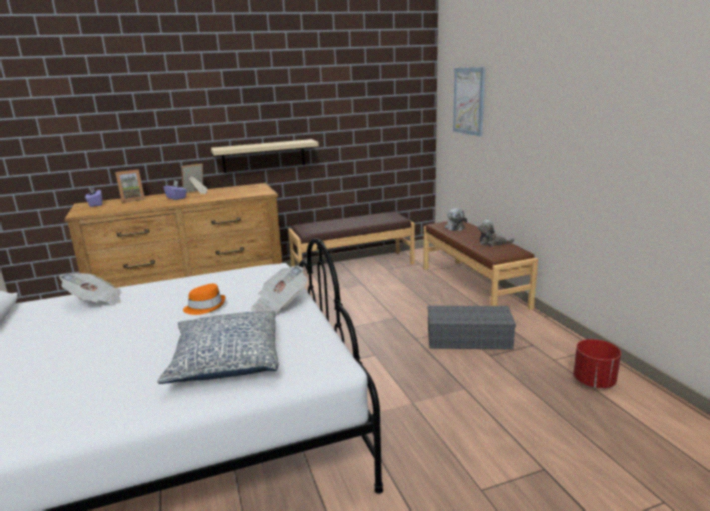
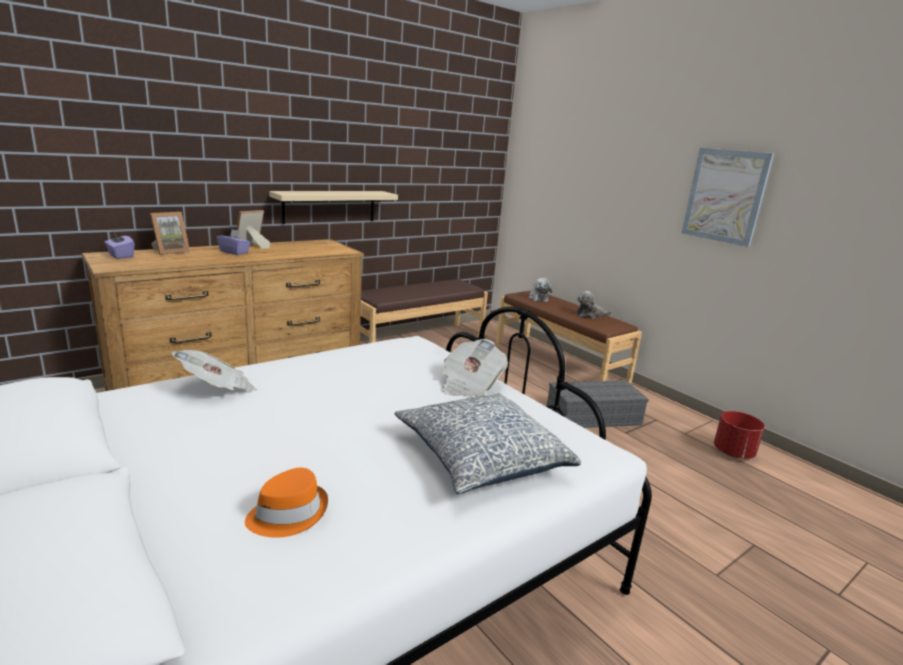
camera: 20 degrees left, 0 degrees up
orange hat [183,283,225,315] -> orange hat moved to [245,468,328,538]
picture [453,67,485,137] -> picture moved to [682,148,774,247]

